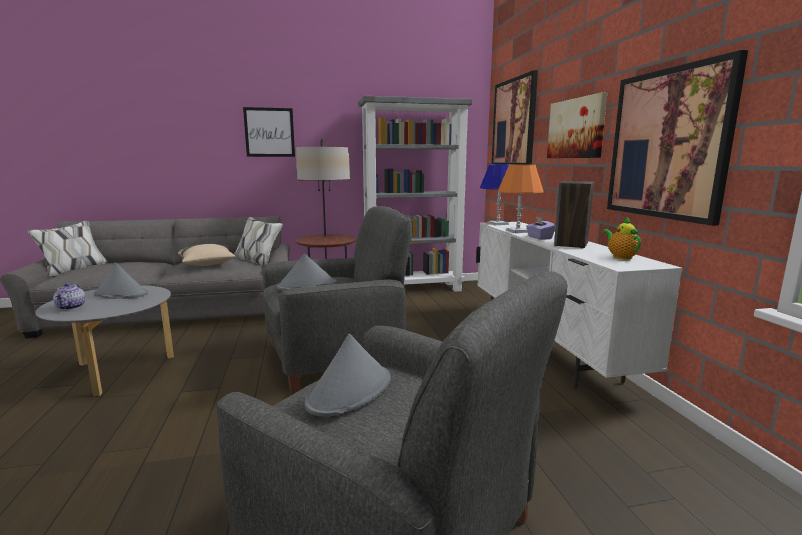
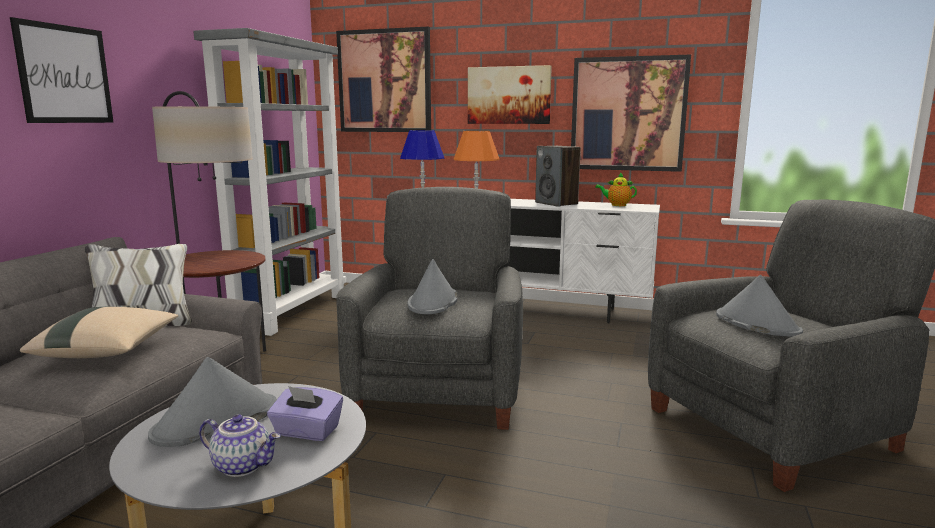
camera: 60 degrees left, 0 degrees up
purple tissue box [526,216,556,240] -> purple tissue box moved to [267,386,343,441]

